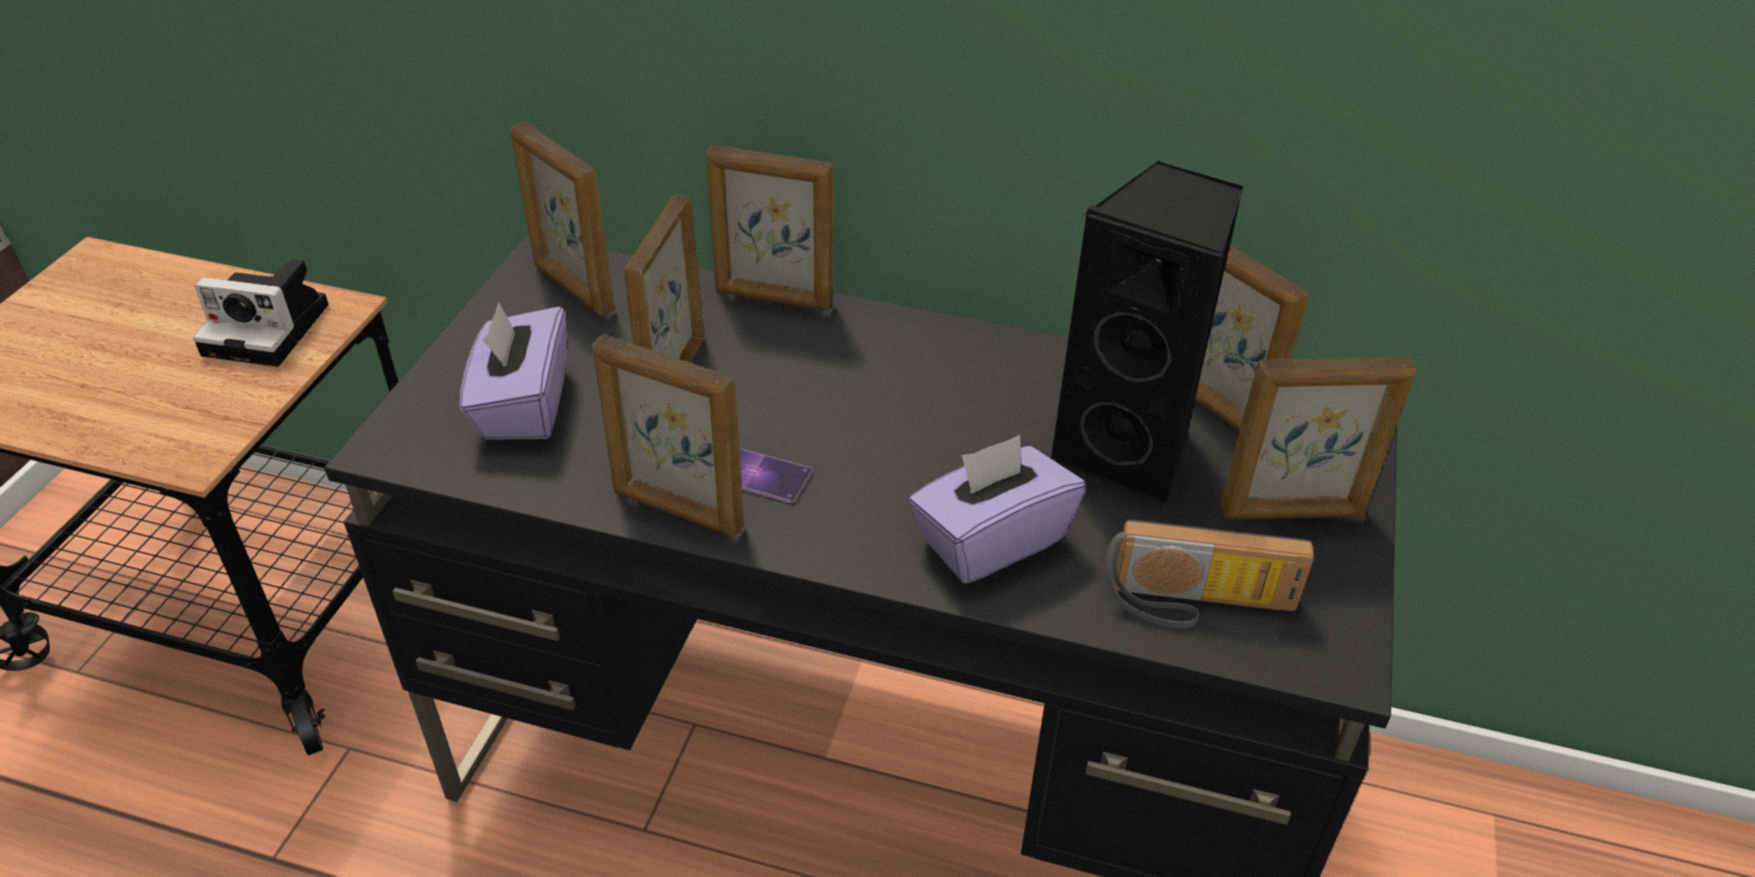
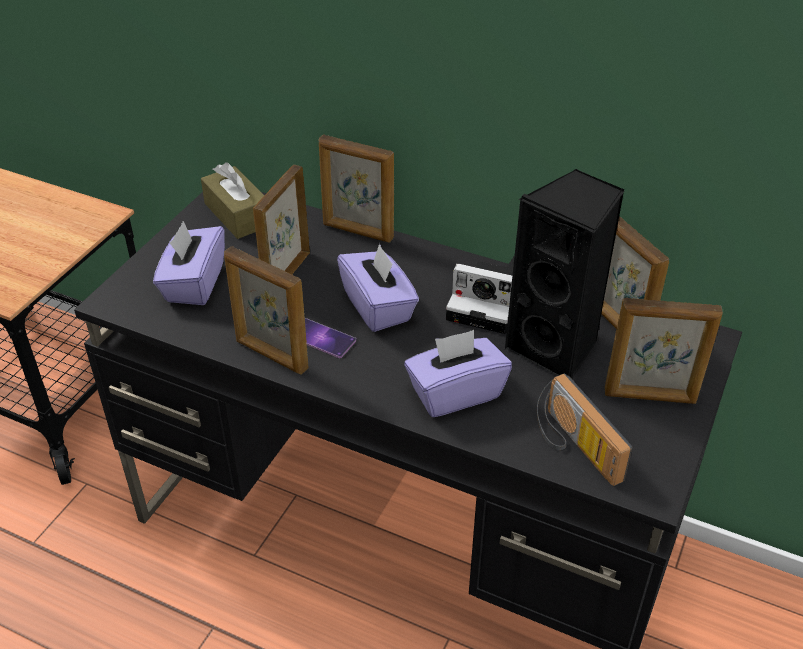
camera: 10 degrees right, 0 degrees up
camera [193,259,329,367] -> camera moved to [446,255,515,334]
picture frame [511,121,615,316] -> brown tissue box [201,162,264,239]
radio [1105,520,1314,628] -> radio turned 45 degrees clockwise [537,373,632,486]
none -> purple tissue box [337,243,419,332]

